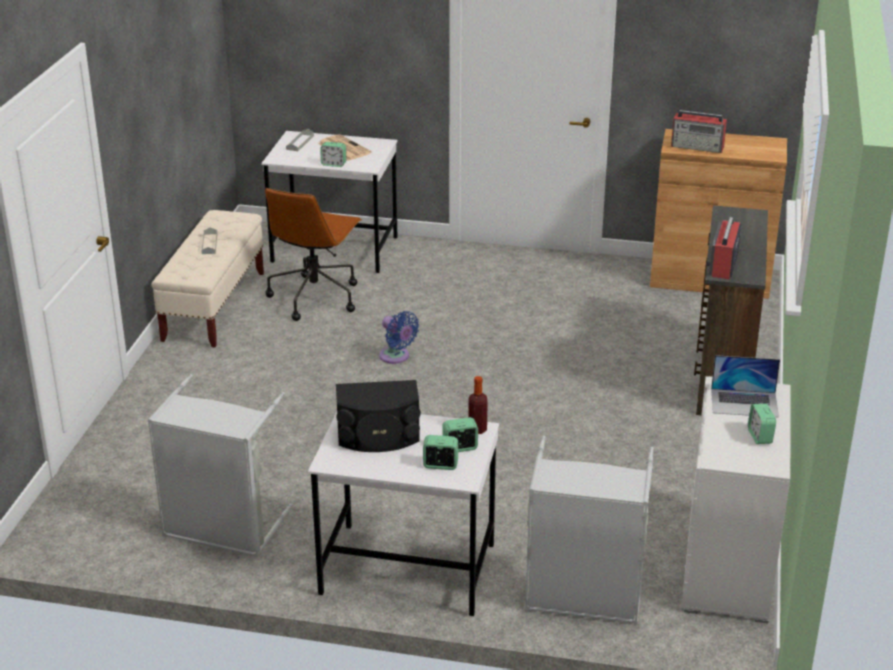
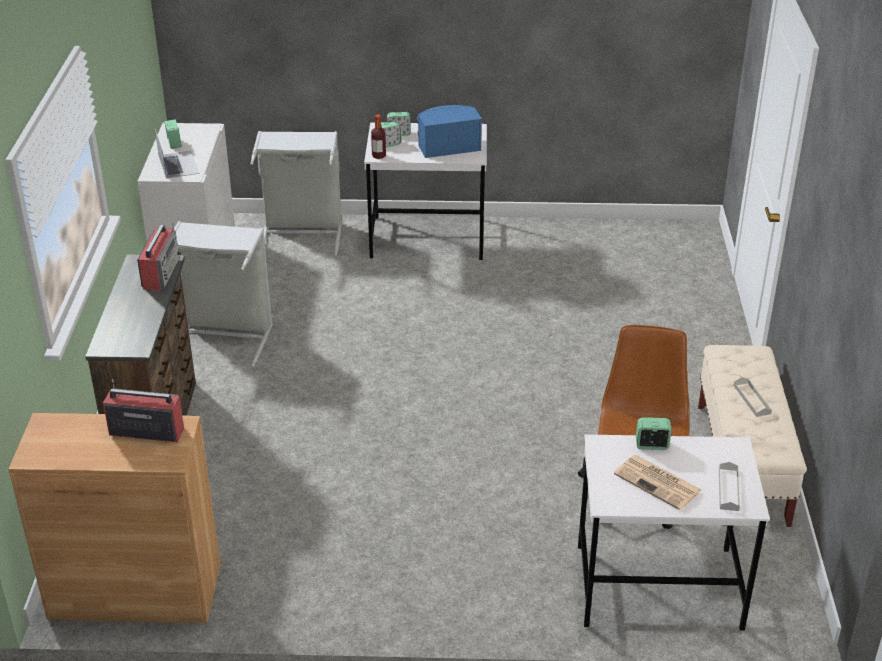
camera: 170 degrees right, 5 degrees up
grey laundry basket [148,374,293,557] -> grey laundry basket moved to [174,221,273,367]
black speaker [336,380,421,452] -> blue speaker [417,105,482,158]
blue fan [379,311,419,364] -> none
laptop [711,355,780,418] -> laptop turned 75 degrees clockwise [155,129,200,179]

